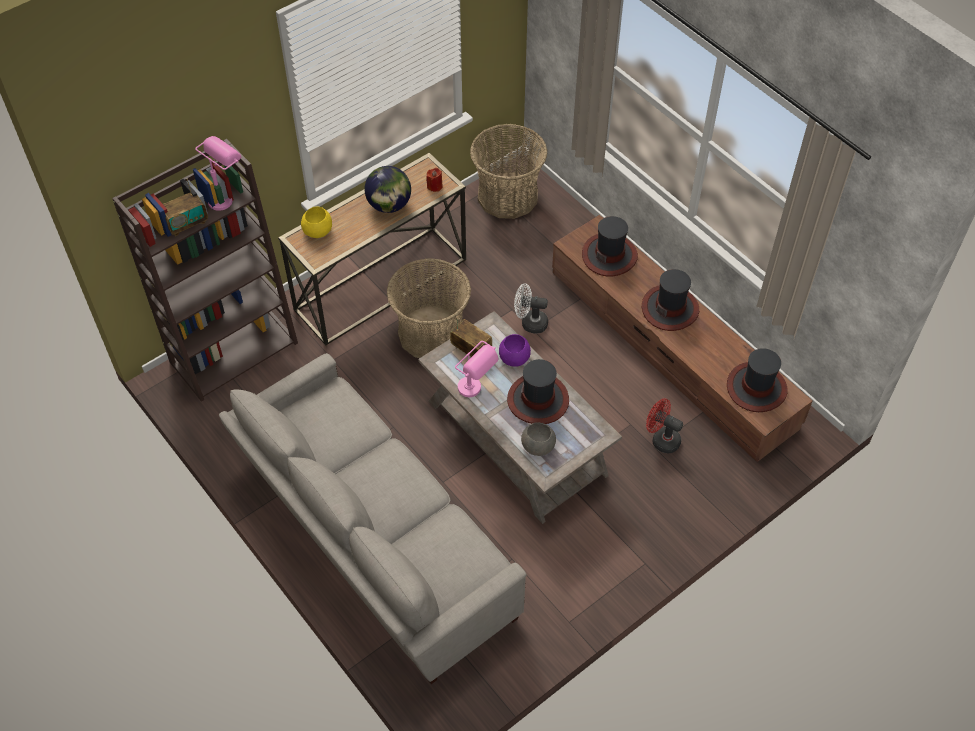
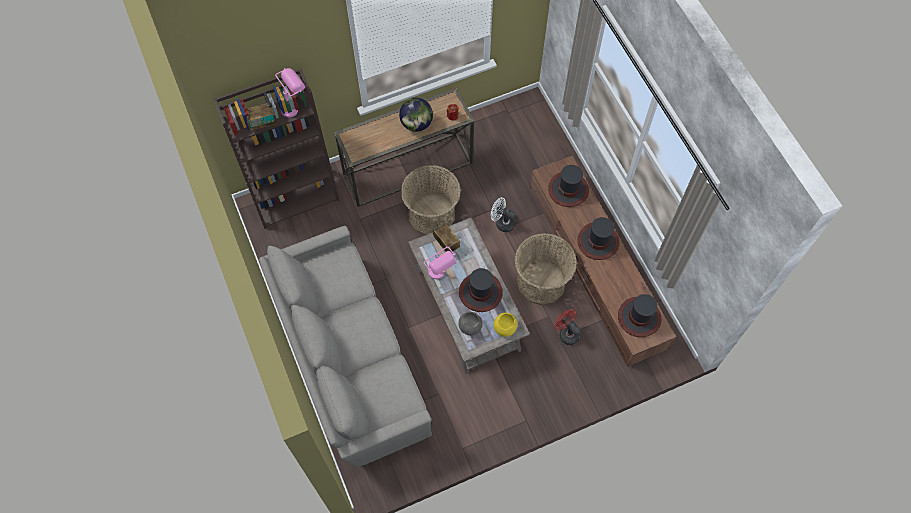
camera: 15 degrees right, 10 degrees up
yellow bowl [301,207,332,238] -> yellow bowl moved to [494,313,517,337]
basket [470,124,548,219] -> basket moved to [514,233,577,305]
purple bowl [499,334,531,367] -> none

